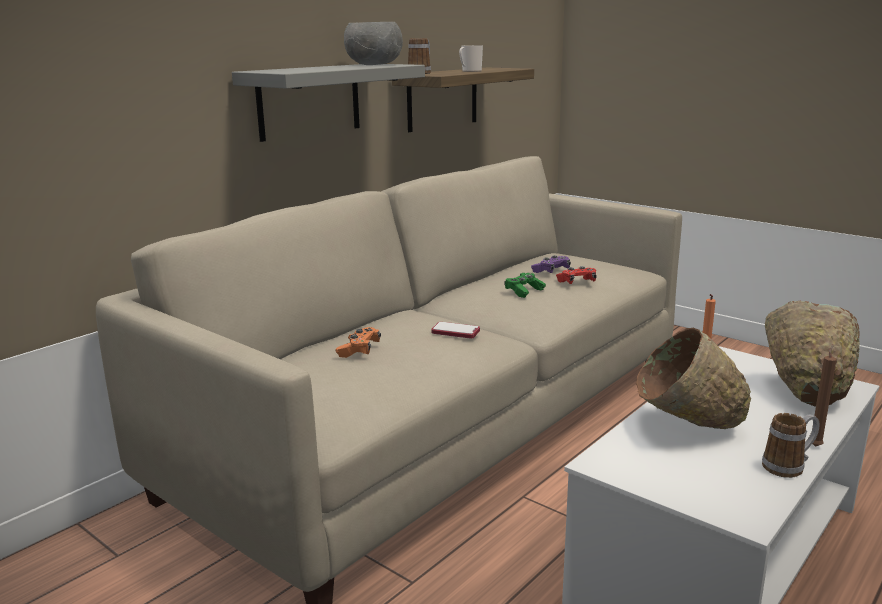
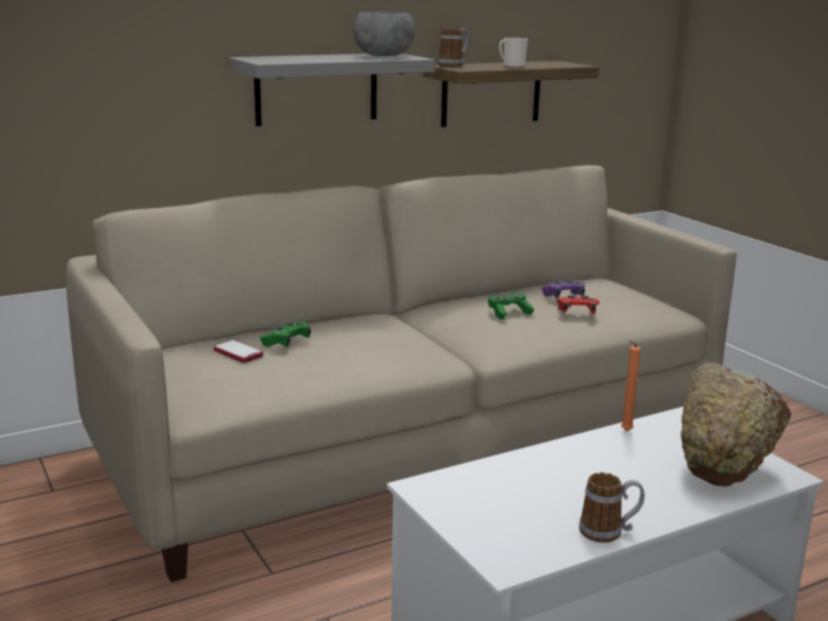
camera: 20 degrees right, 0 degrees up
orange game controller [335,327,381,358] -> green game controller [260,322,311,347]
phone [431,322,480,339] -> phone moved to [214,340,263,363]
brown bowl [636,327,751,429] -> none
brown candle [812,344,837,447] -> none

